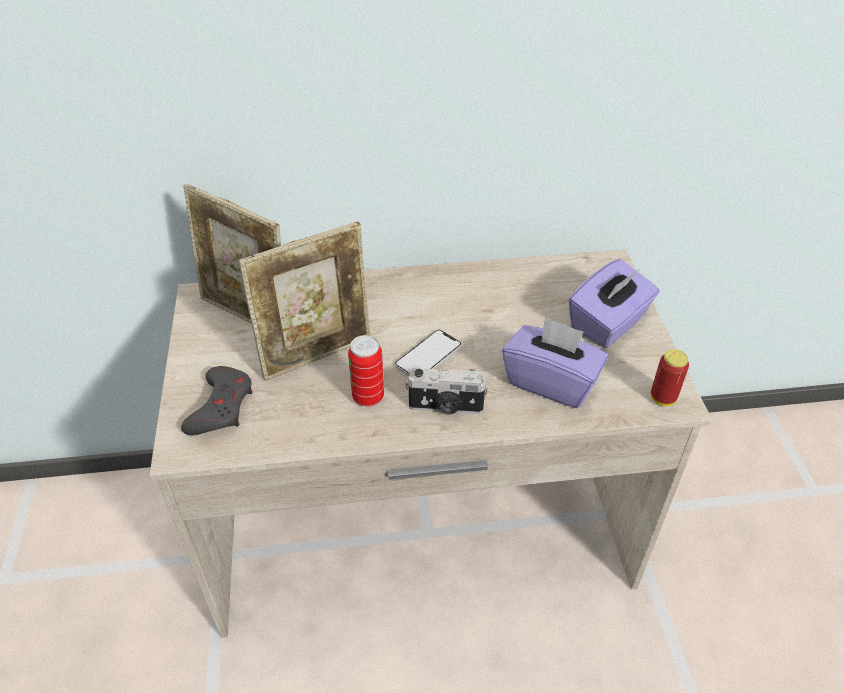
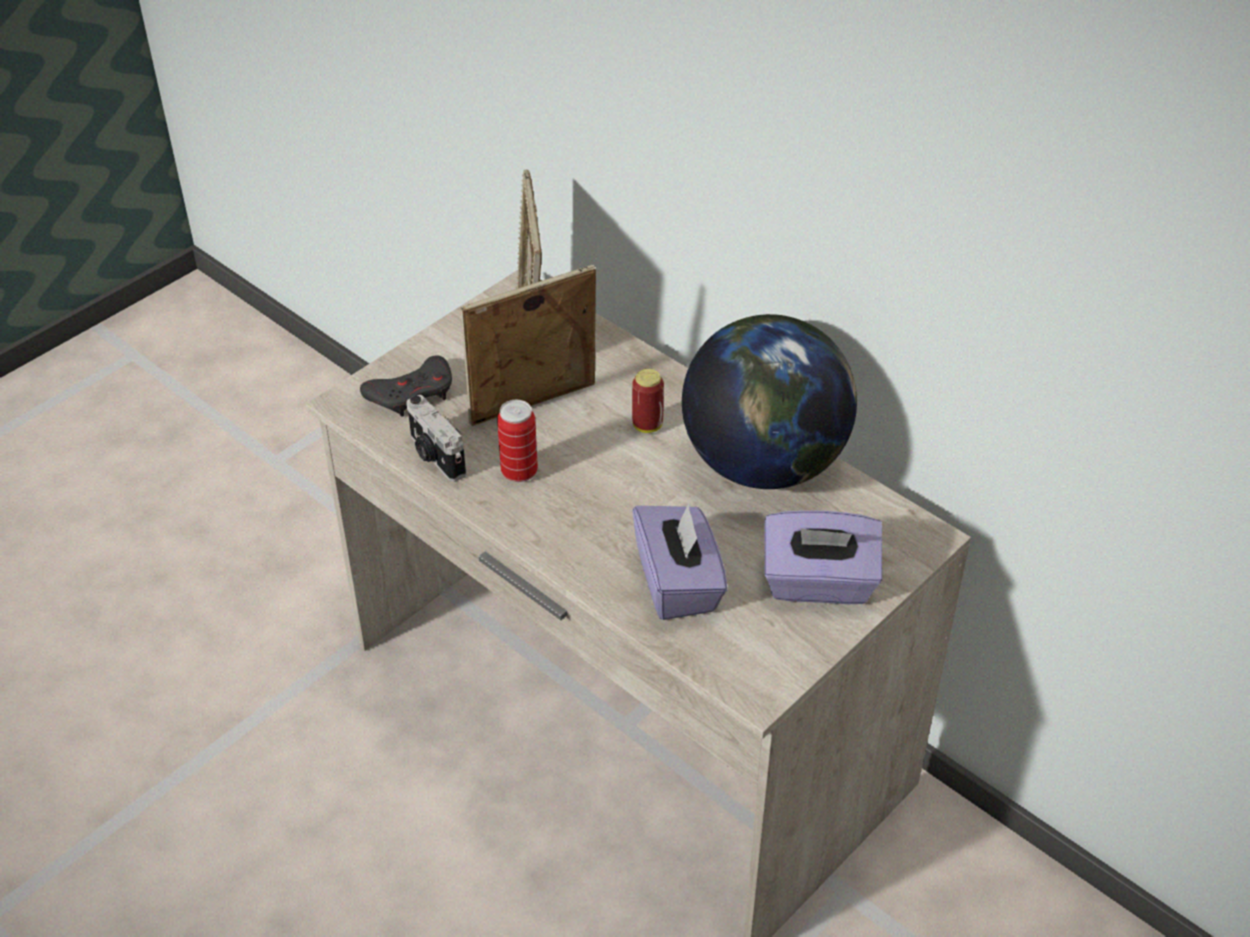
camera: 50 degrees right, 0 degrees up
picture frame [238,222,371,381] -> picture frame turned 135 degrees clockwise [460,265,596,426]
phone [394,330,462,376] -> none
camera [406,368,489,414] -> camera moved to [406,395,466,482]
can [651,349,689,406] -> can moved to [632,369,664,433]
none -> globe [682,314,857,489]

